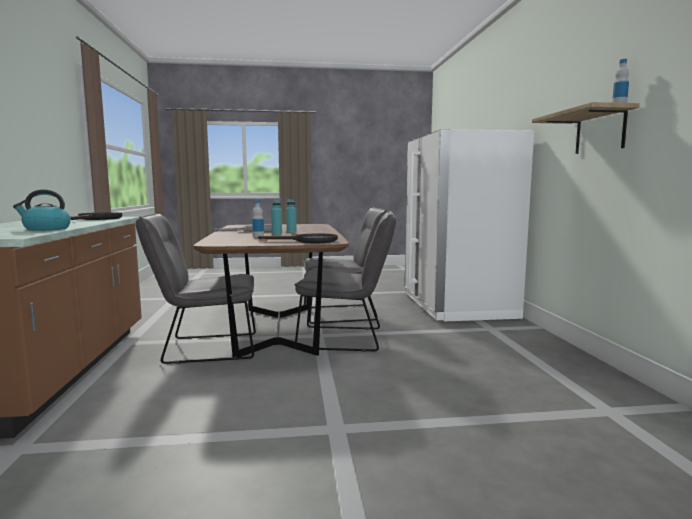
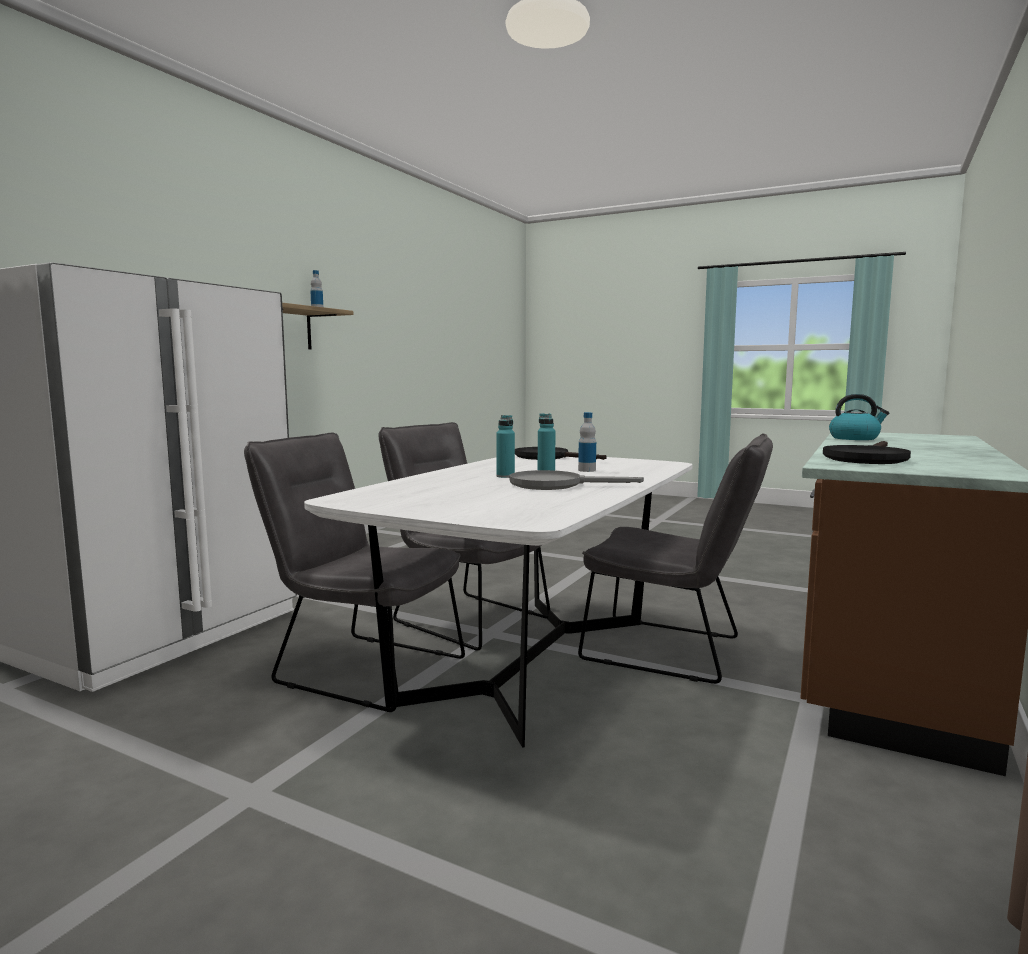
camera: 145 degrees left, 0 degrees up
brown dining table [193,224,349,357] -> white dining table [304,455,693,748]

